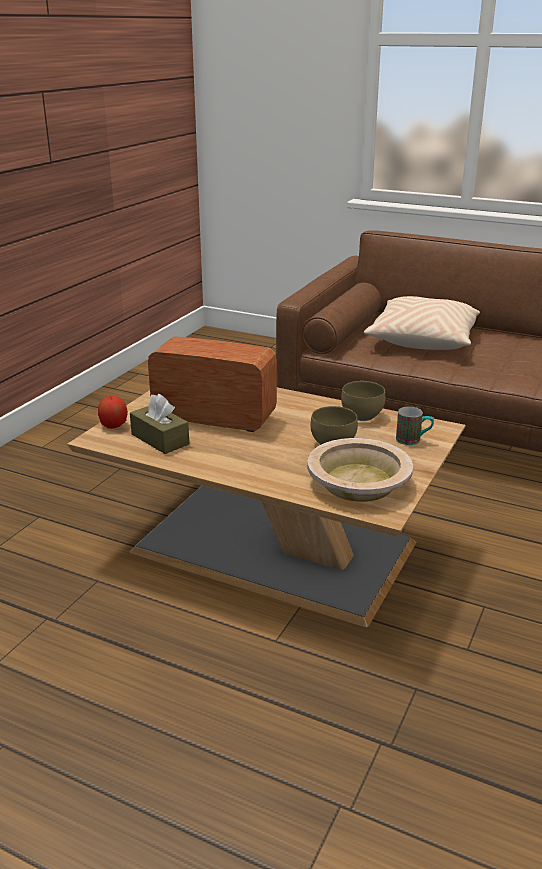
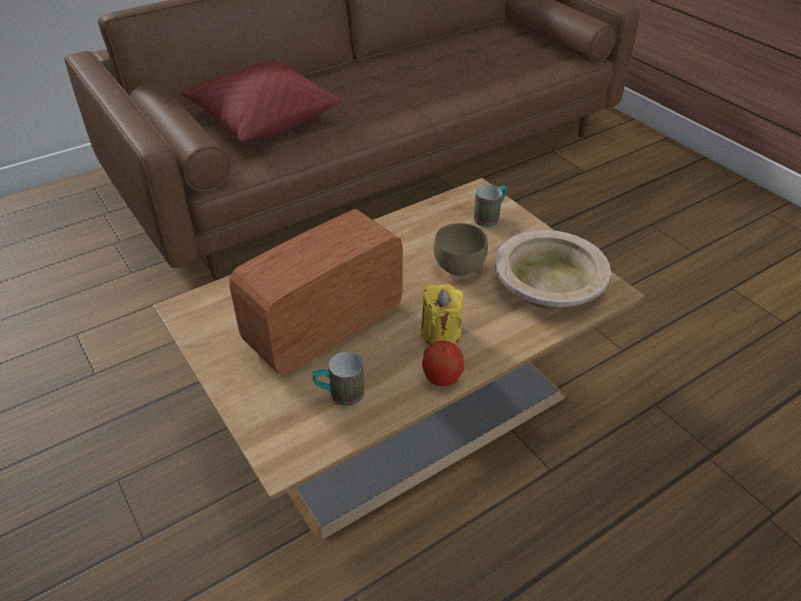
camera: 60 degrees left, 15 degrees up
apple [98,396,128,429] -> apple moved to [422,340,464,386]
brown tissue box [130,394,189,454] -> mug [313,352,364,406]
brown bowl [341,381,385,421] -> none
beige pillow [364,296,480,350] -> red pillow [181,61,341,142]
none -> yellow candle [421,284,463,345]

